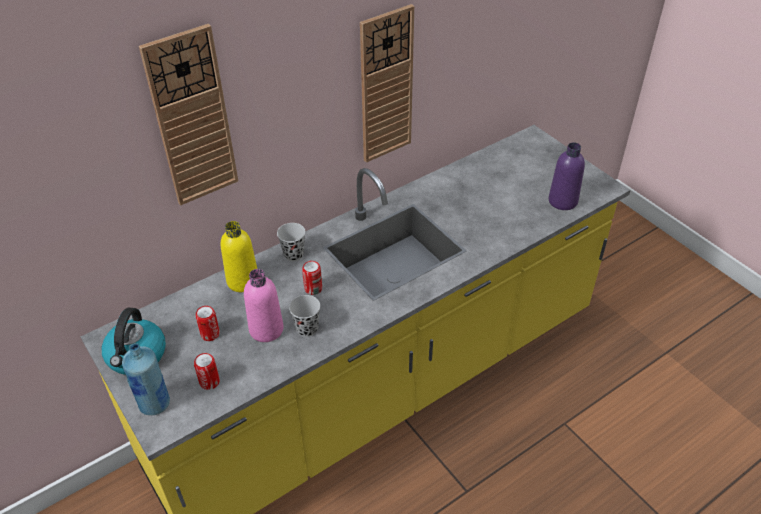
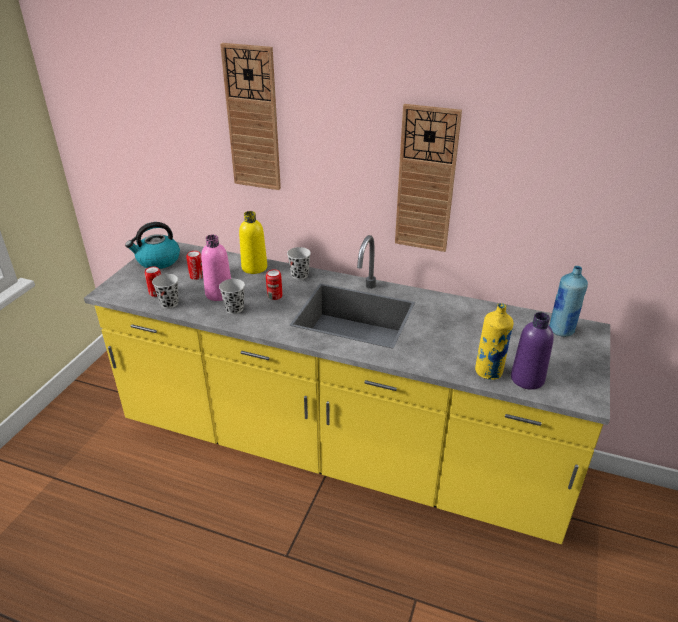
camera: 55 degrees right, 10 degrees down
blue bottle [122,343,170,415] -> blue bottle moved to [549,266,588,337]
none -> black cup [152,274,179,309]
none -> yellow bottle [475,303,514,380]

